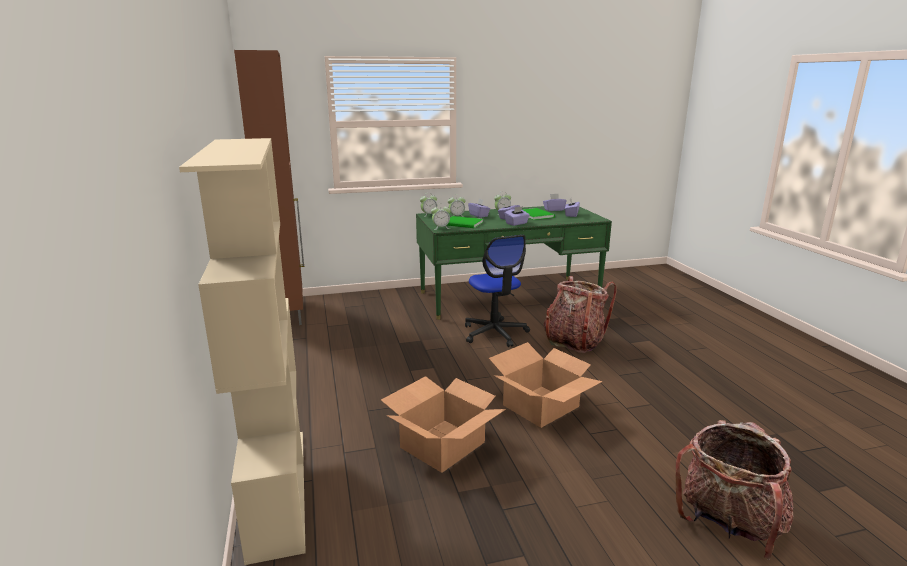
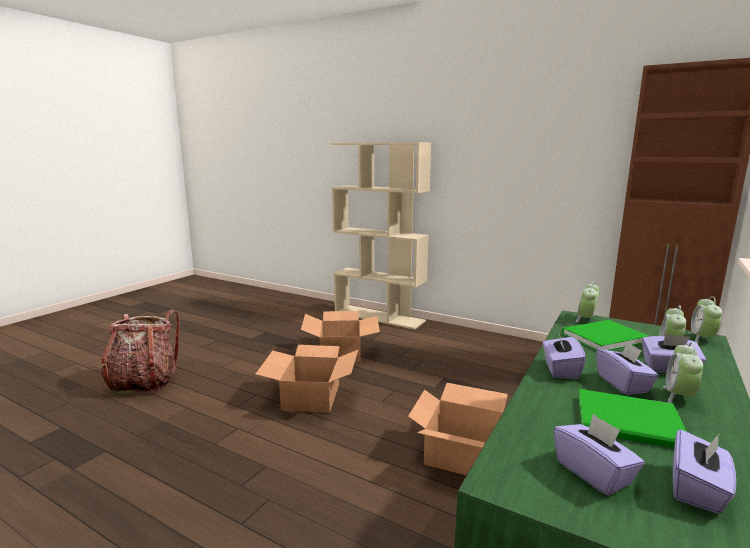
camera: 135 degrees right, 5 degrees down
office chair [465,235,530,347] -> cardboard box [408,383,508,475]
backpack [544,276,617,353] -> none

